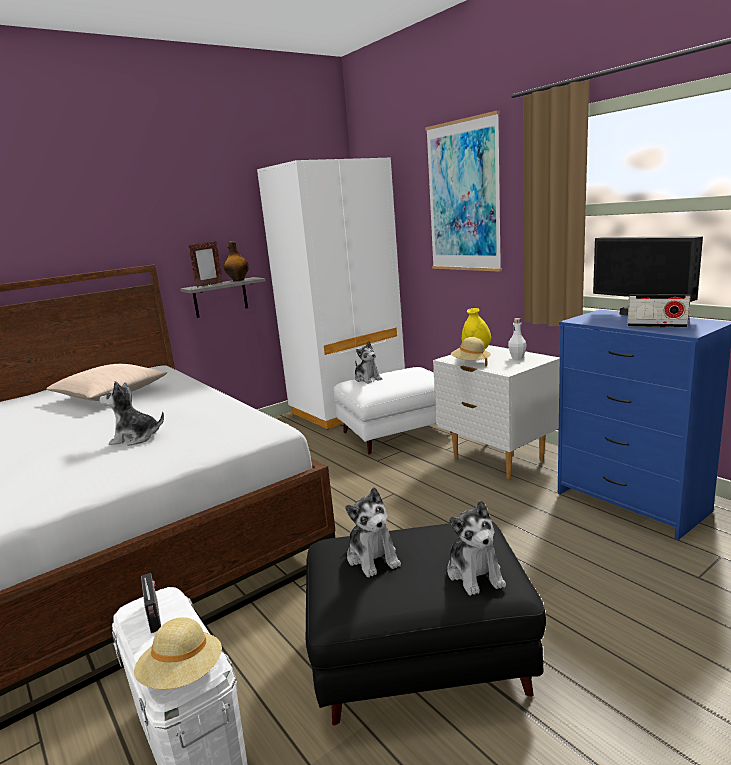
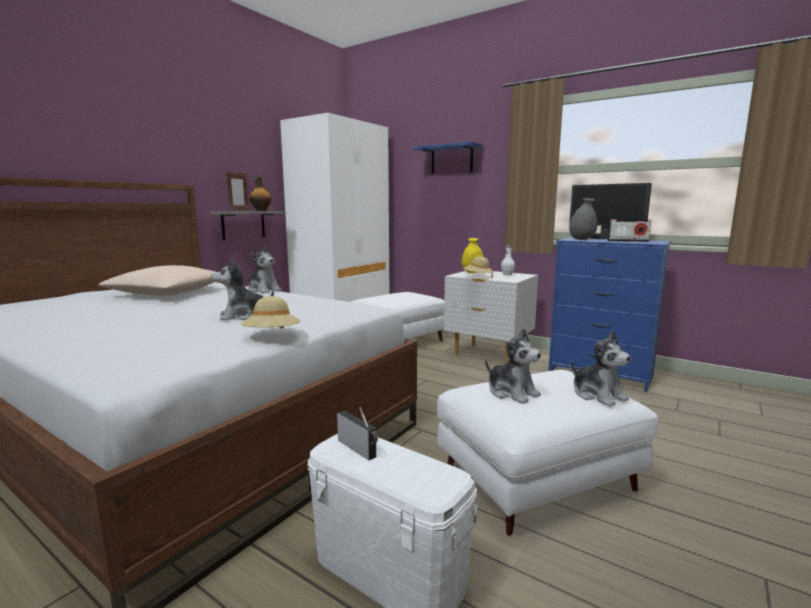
camera: 20 degrees left, 5 degrees down
beige hat [134,617,222,689] -> beige hat moved to [241,296,300,329]
black ottoman [306,522,546,725] -> white ottoman [437,370,659,536]
plush toy [355,341,382,384] -> plush toy moved to [248,245,282,293]
picture [425,110,502,272] -> blue shelf [413,141,482,174]
none -> grey vase [569,198,597,240]

